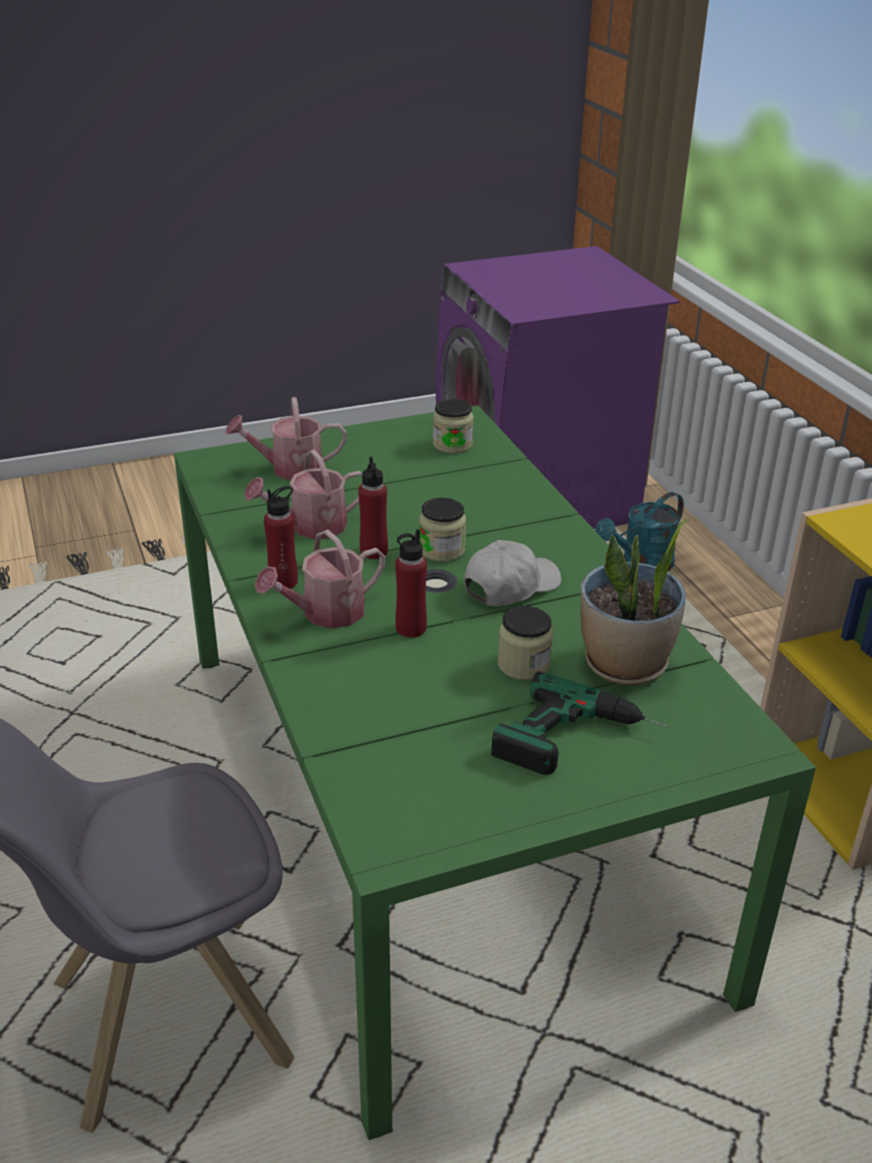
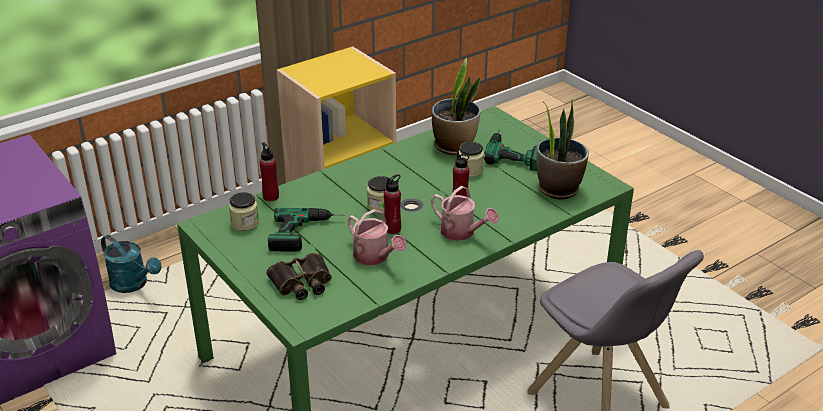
camera: 105 degrees left, 0 degrees up
watering can [225,397,347,480] -> binoculars [266,253,332,300]
red bottle [264,486,298,589] -> red bottle moved to [260,142,279,201]
white cap [464,540,561,606] -> none
none -> power drill [268,208,345,252]
none -> potted plant [536,99,589,200]

